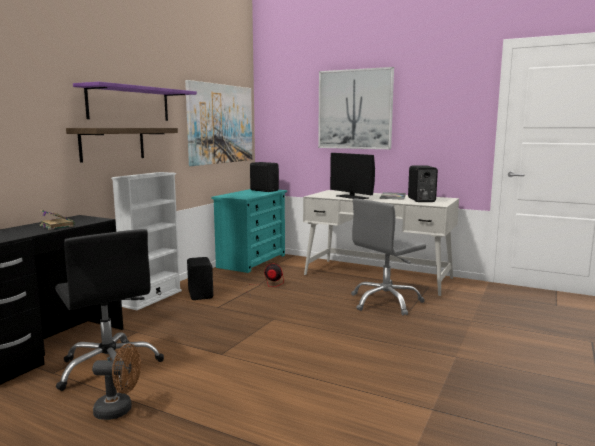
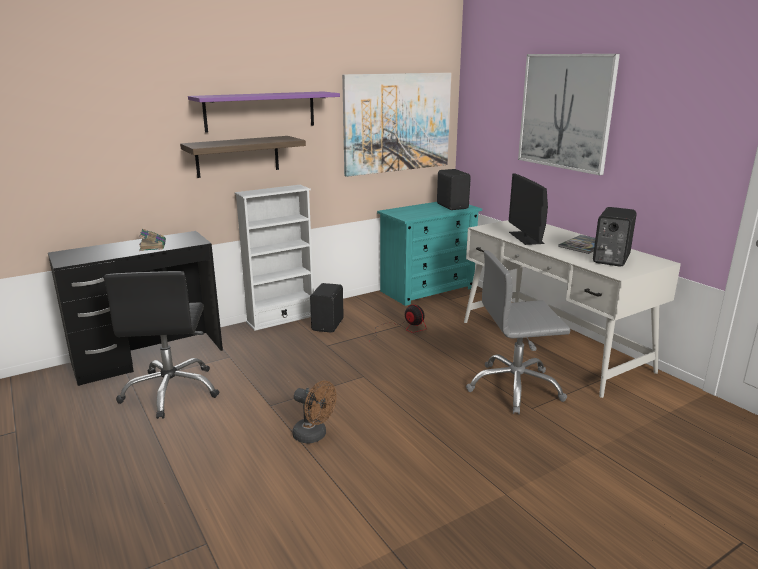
camera: 30 degrees right, 10 degrees up
brown fan [92,344,141,420] -> brown fan moved to [292,381,336,444]

